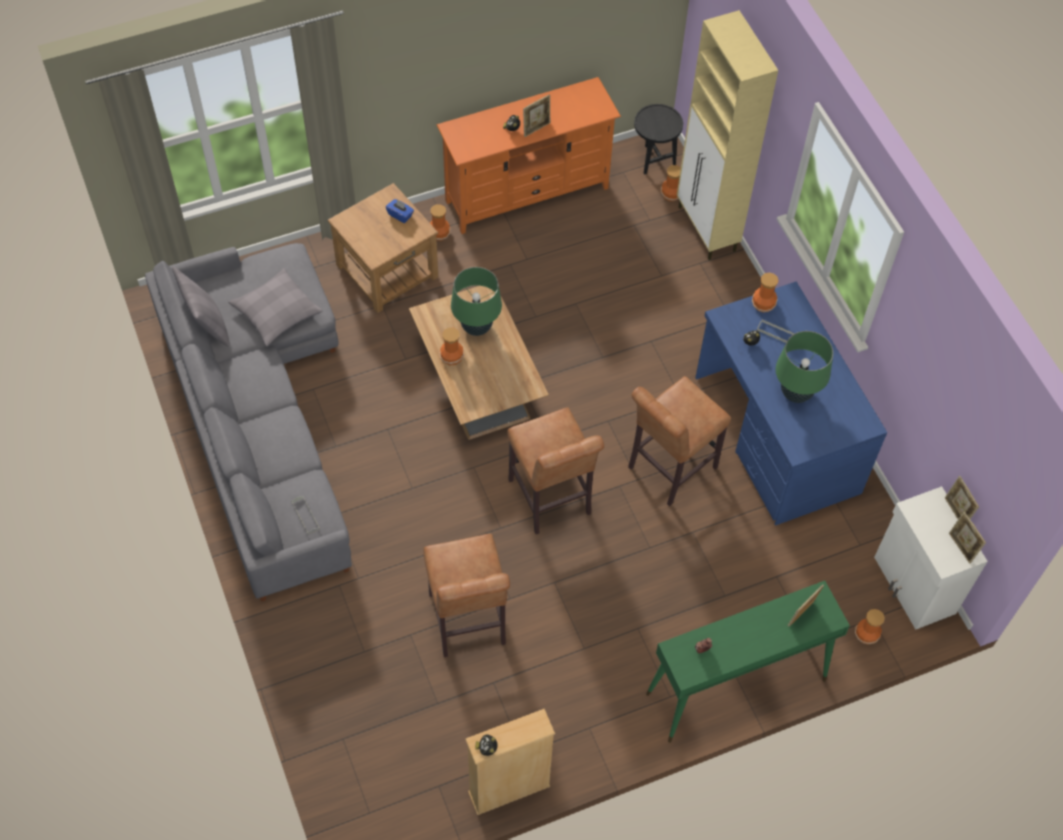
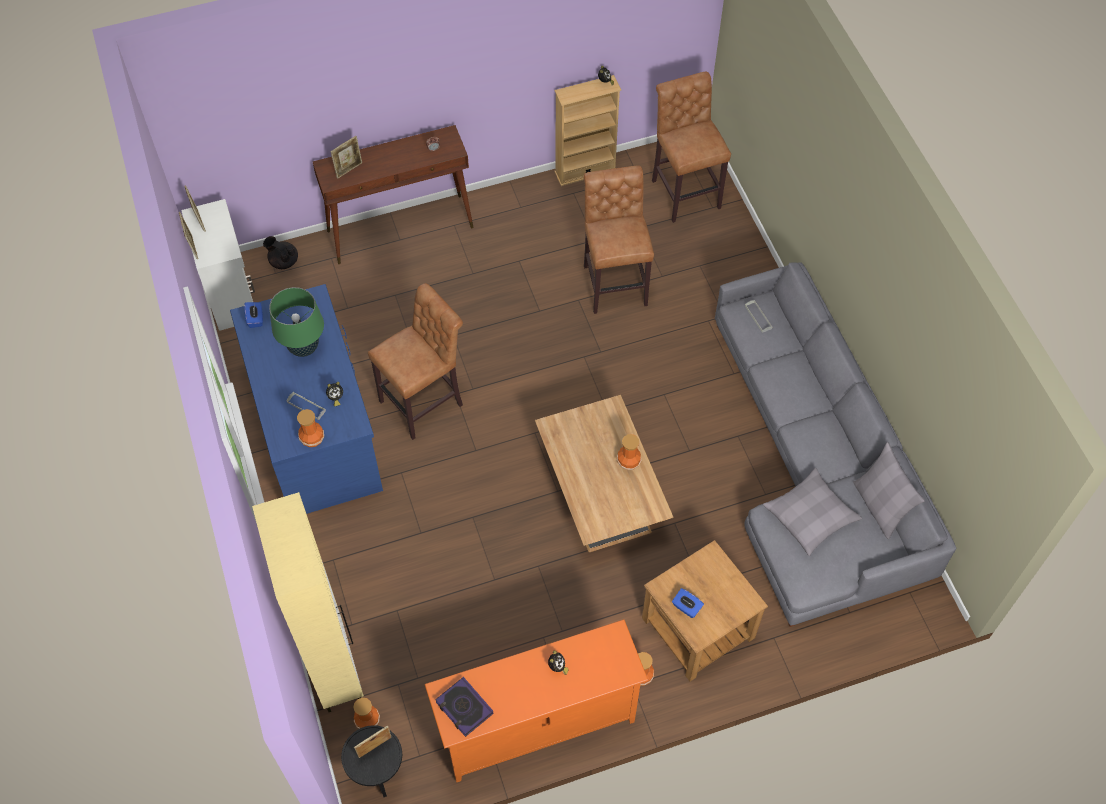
camera: 175 degrees left, 0 degrees up
green table lamp [451,267,502,336] -> none
brown stool [508,407,604,534] -> brown stool moved to [652,71,731,223]
picture frame [523,94,550,137] -> picture frame moved to [354,726,391,758]
green console table [646,581,850,743] -> brown console table [313,125,473,264]
vase [855,609,885,645] -> black teapot [263,236,298,269]
none -> blue tissue box [244,302,263,328]
none -> book [435,677,494,737]

